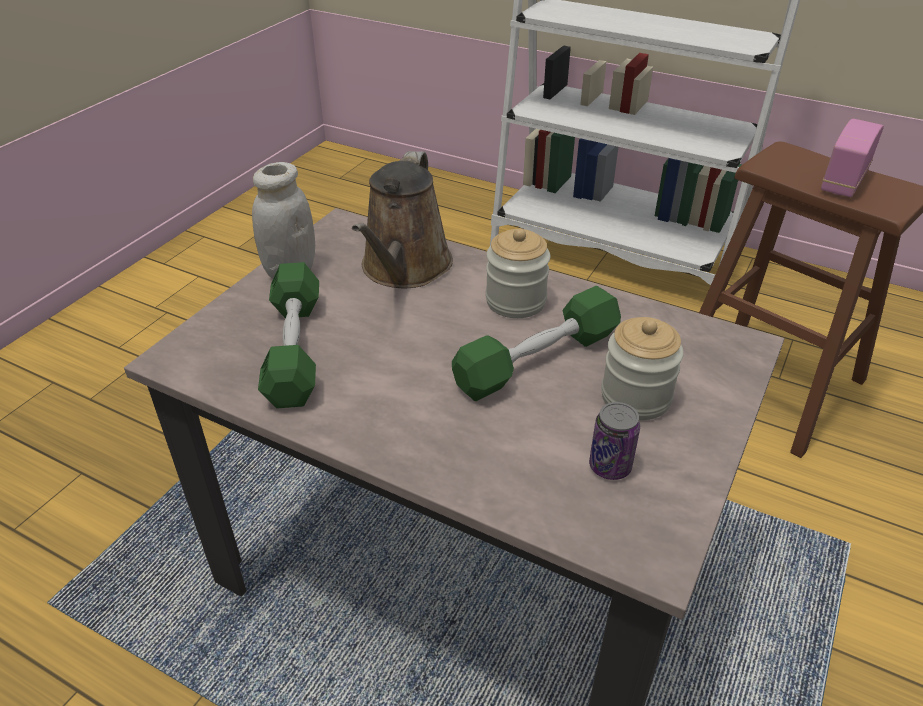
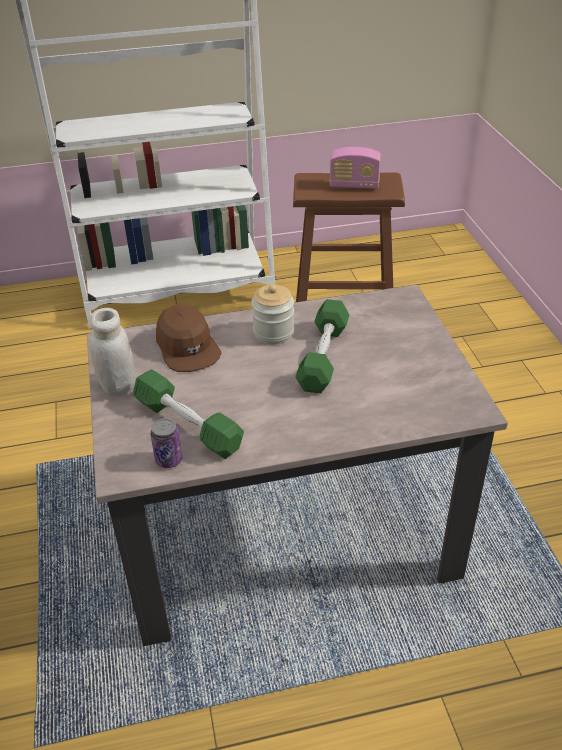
camera: 40 degrees left, 0 degrees up
brown watering can [352,151,453,288] -> brown cap [156,304,222,372]
can [589,402,640,480] -> can moved to [150,418,183,468]
jar [601,317,684,420] -> none
radio [821,119,884,197] -> radio turned 75 degrees counterclockwise [329,147,381,189]

